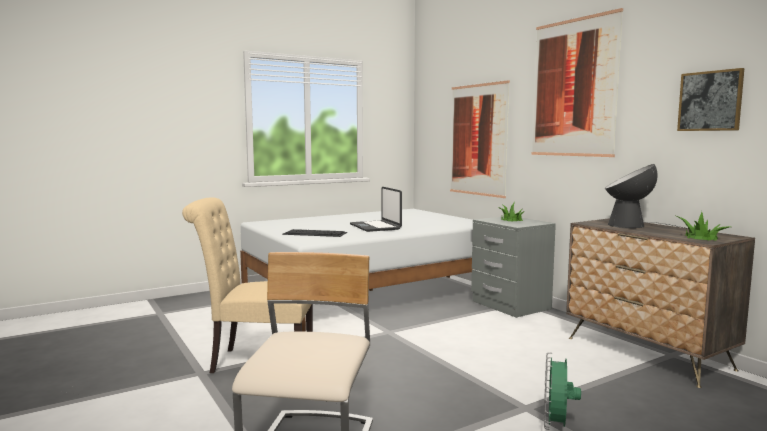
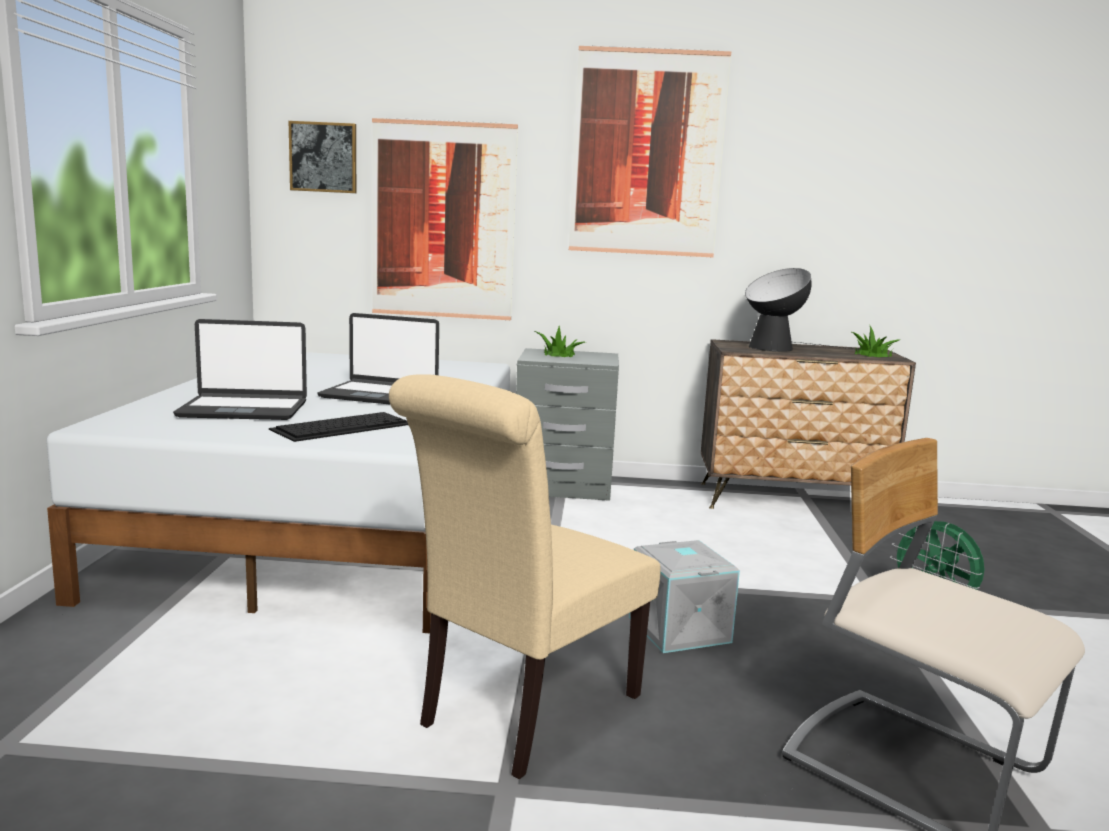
camera: 55 degrees left, 5 degrees up
picture [677,68,744,131] -> picture moved to [289,121,356,193]
none -> laptop [173,319,307,420]
none -> grey storage box [629,540,740,653]

